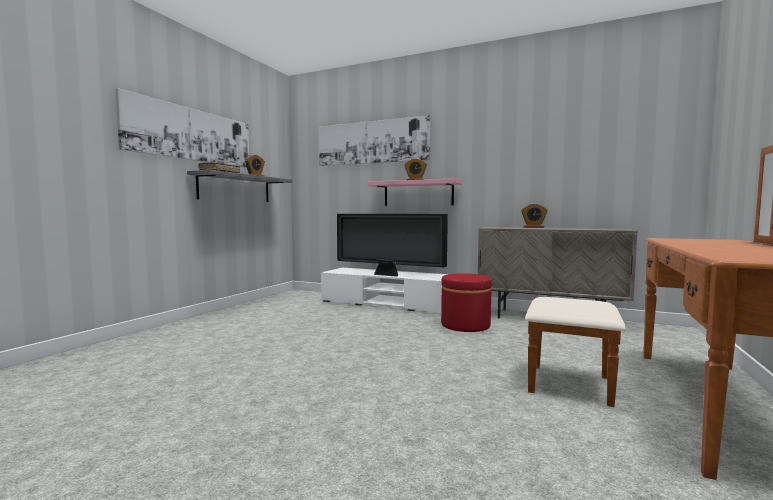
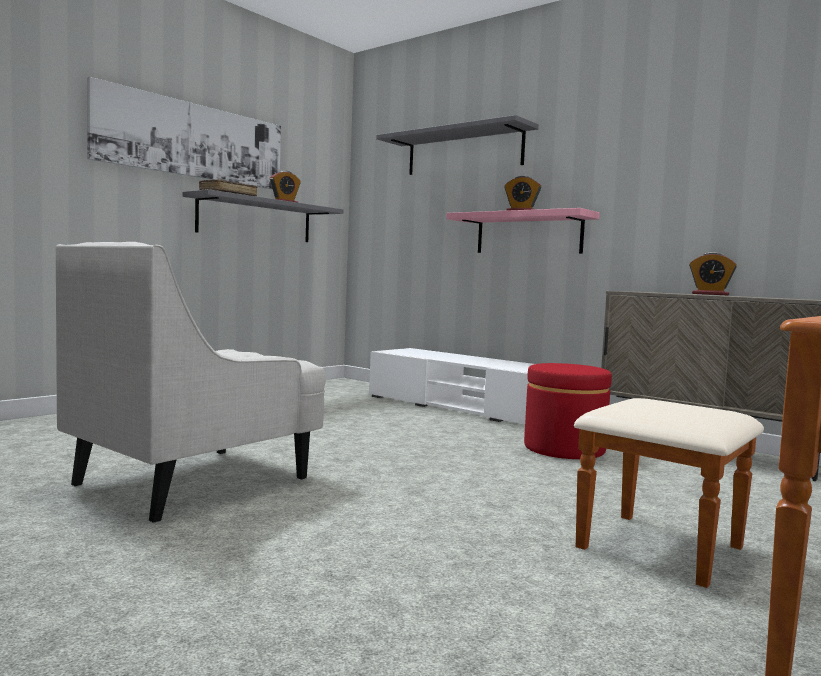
camera: 15 degrees right, 0 degrees up
picture [319,115,430,166] -> grey shelf [376,115,539,175]
television [337,214,448,277] -> none
none -> white armchair [56,242,326,523]

